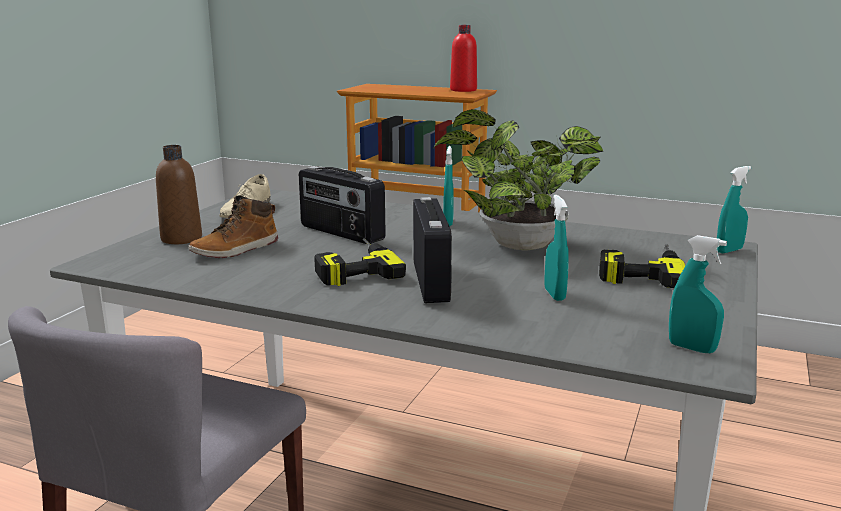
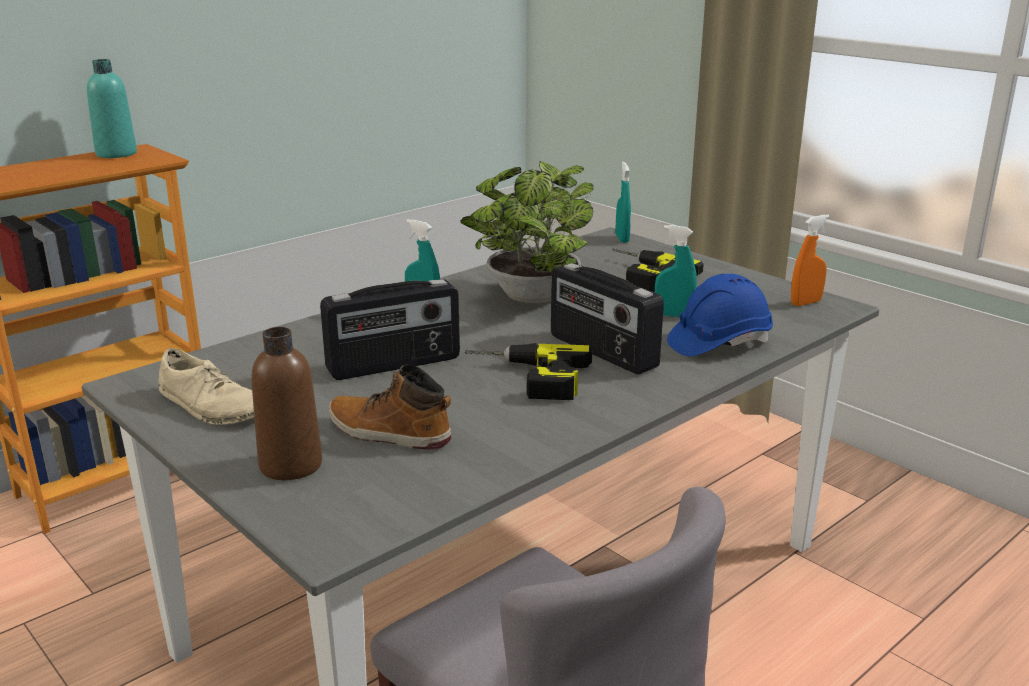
camera: 65 degrees left, 5 degrees up
boot [188,196,278,258] -> boot turned 135 degrees clockwise [329,364,451,450]
radio [413,197,452,303] -> radio turned 150 degrees counterclockwise [551,263,664,374]
red bottle [450,25,477,92] -> turquoise bottle [87,59,137,158]
turquoise spray bottle [669,235,727,353] -> orange spray bottle [791,215,830,306]
none -> blue hard hat [667,274,773,356]

